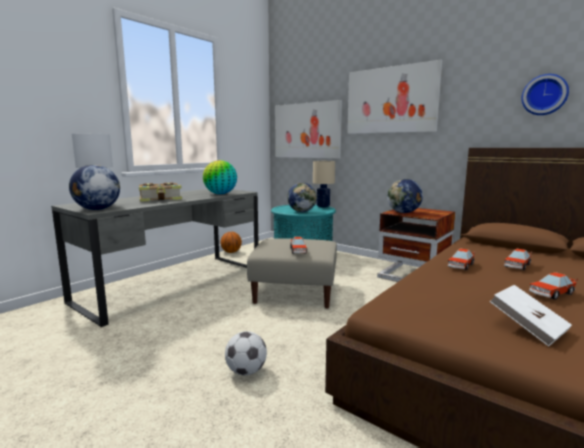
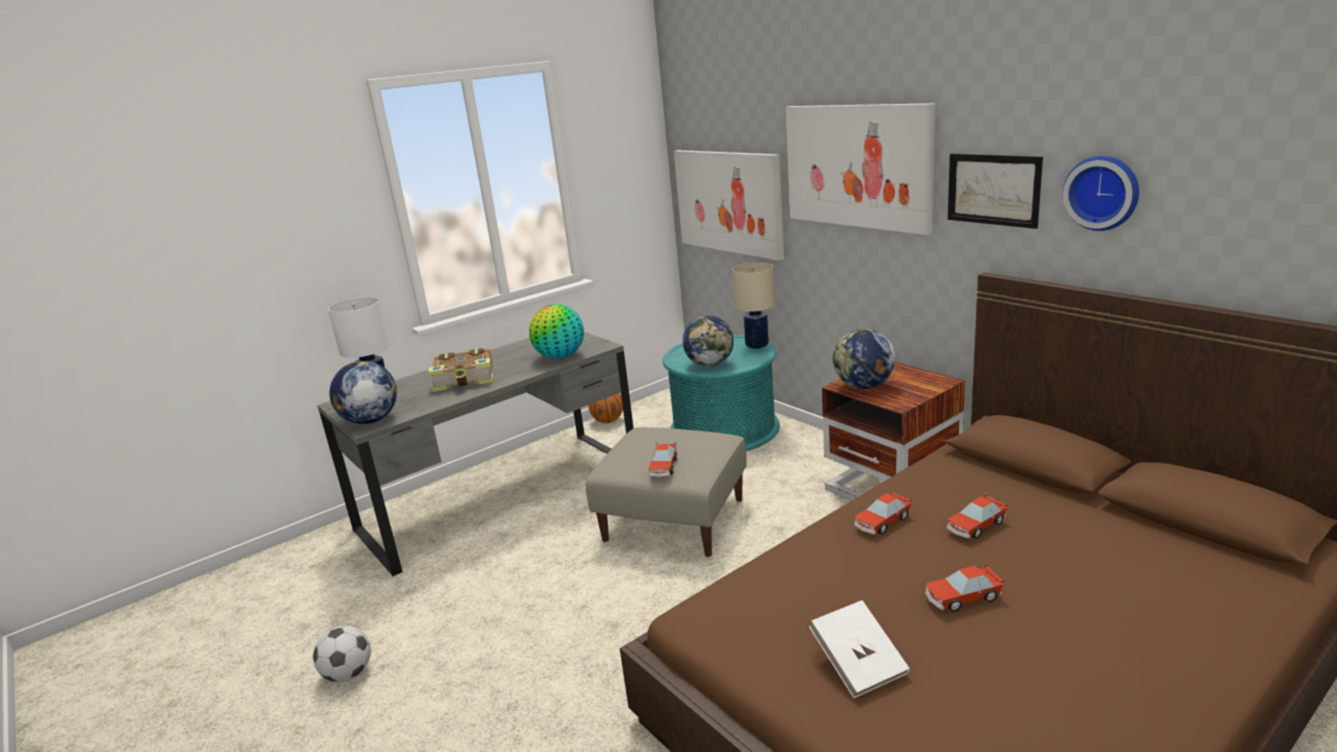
camera: 15 degrees right, 10 degrees up
football [225,331,267,375] -> football moved to [313,625,371,682]
none -> picture [948,154,1043,229]

